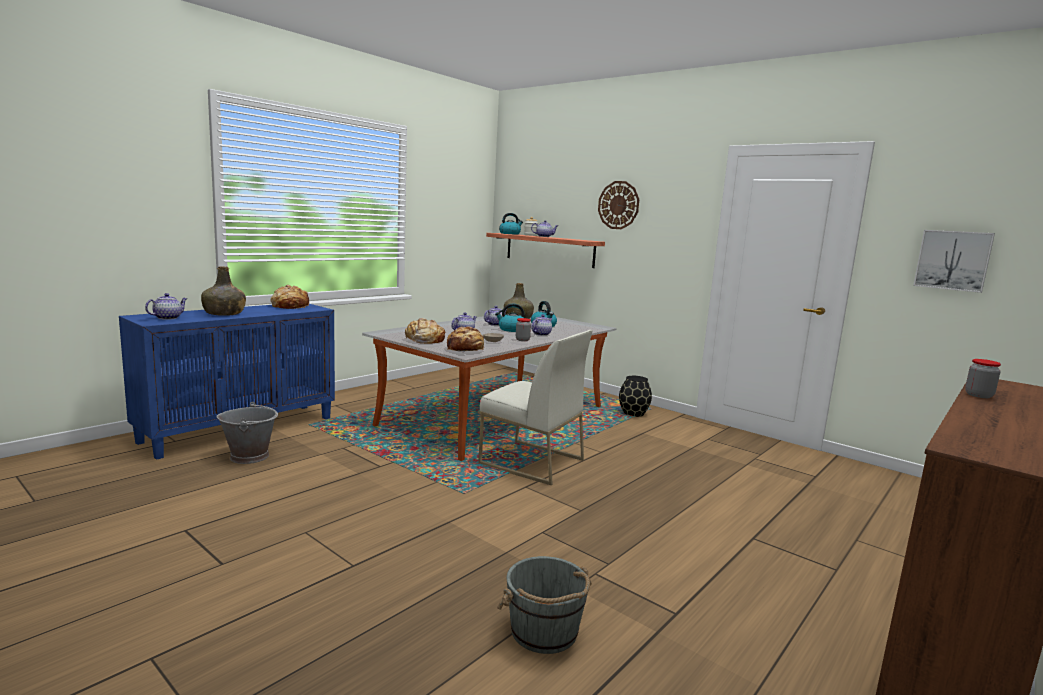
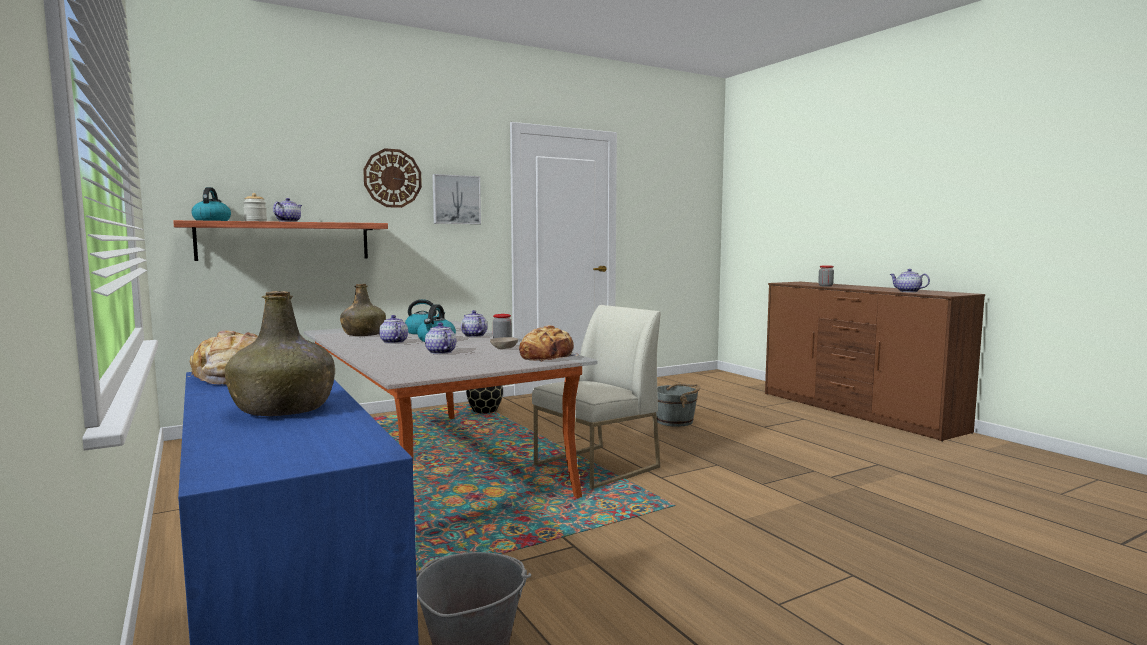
camera: 70 degrees left, 5 degrees down
teapot [145,293,188,320] -> teapot moved to [890,269,930,292]
bread [405,318,446,344] -> none
grey bucket [497,556,592,654] -> grey bucket moved to [656,383,700,427]
picture [913,230,995,293] -> picture moved to [432,174,481,224]

